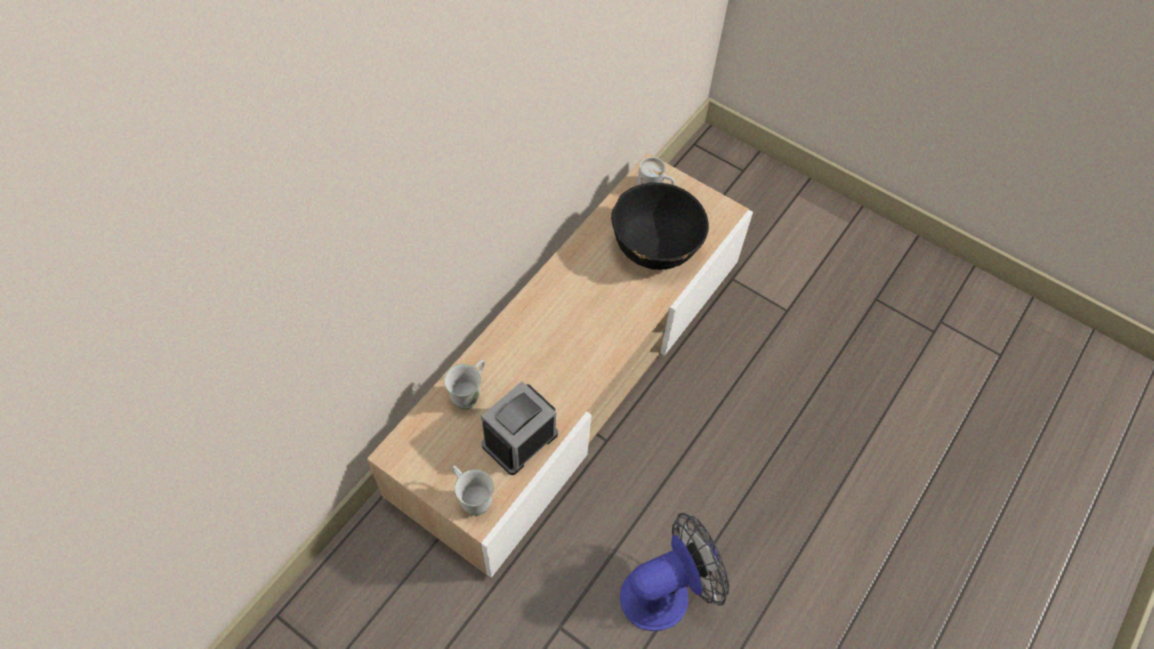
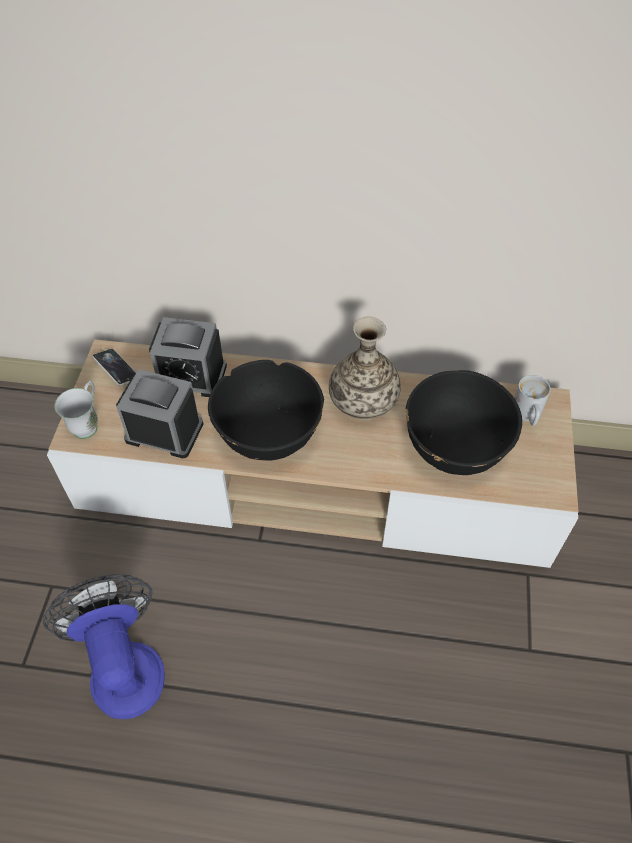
camera: 65 degrees right, 5 degrees down
white mug [444,360,485,410] -> alarm clock [149,317,227,397]
fan [620,513,729,631] -> fan turned 150 degrees counterclockwise [43,574,165,719]
none -> phone [92,349,136,386]
none -> black bowl [208,360,324,461]
none -> vase [329,316,401,420]

